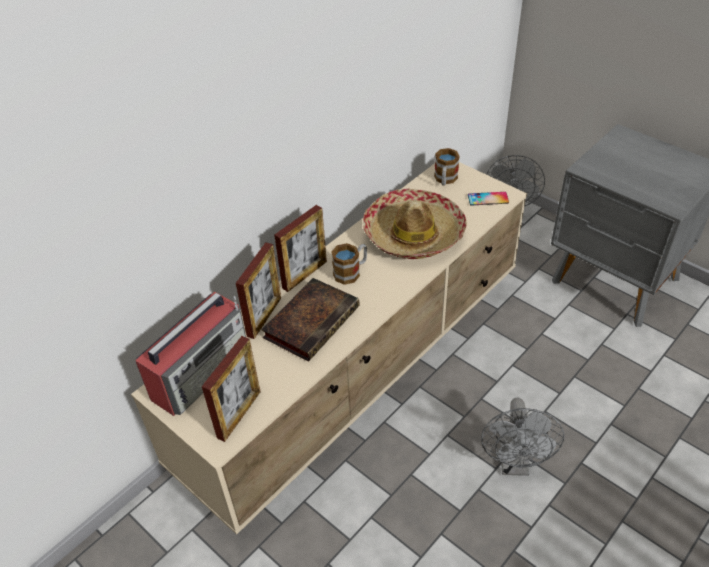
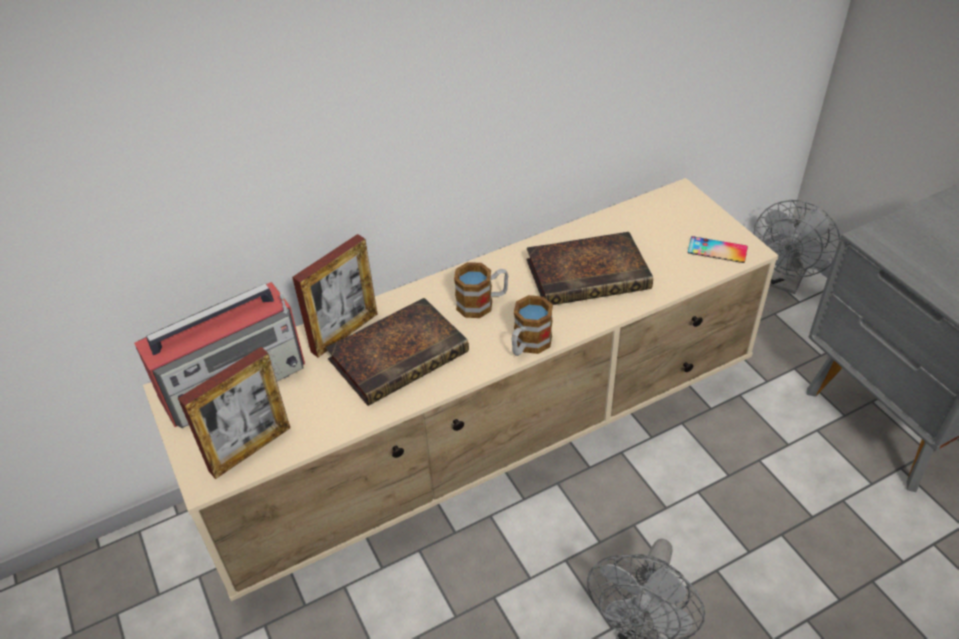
camera: 20 degrees right, 0 degrees up
picture frame [274,205,327,292] -> none
hat [363,189,467,259] -> book [526,232,653,305]
mug [434,148,460,186] -> mug moved to [512,295,553,356]

